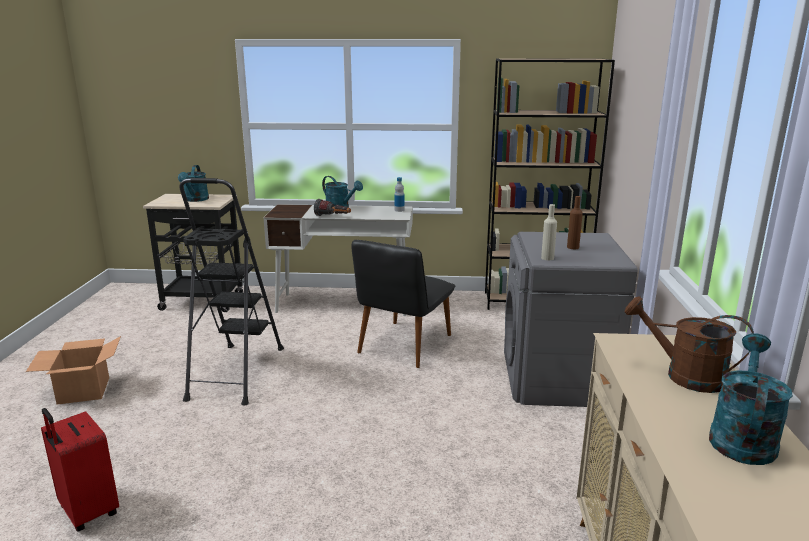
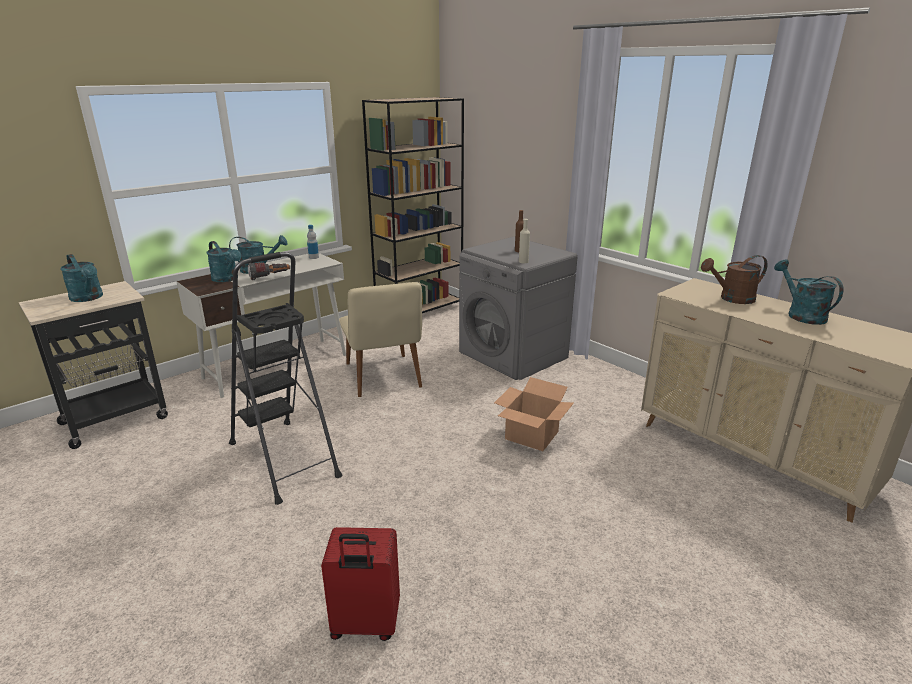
camera: 45 degrees left, 5 degrees up
cardboard box [26,336,121,405] -> cardboard box moved to [494,377,574,451]
black chair [351,240,455,368] -> beige chair [339,282,422,397]
none -> turquoise watering can [207,241,241,282]

